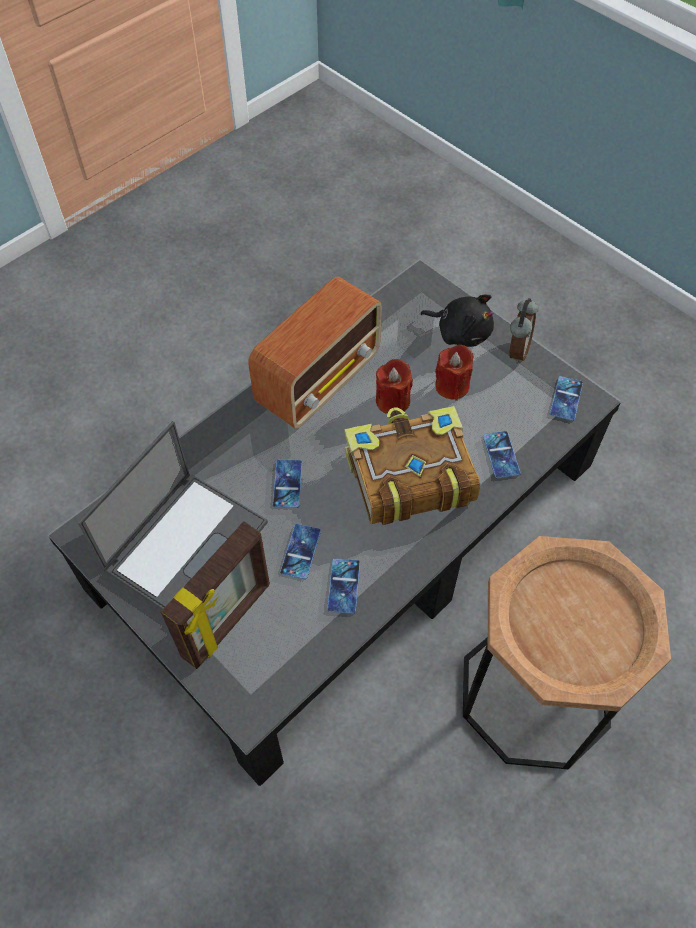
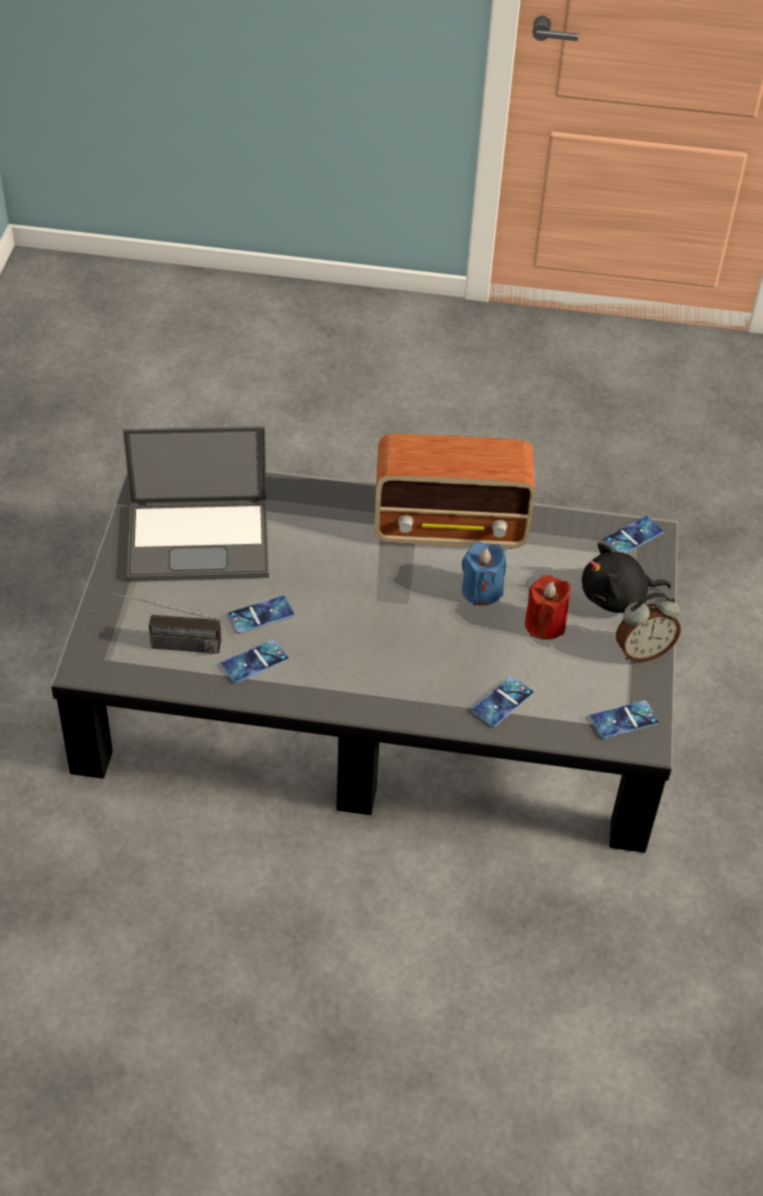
camera: 50 degrees right, 10 degrees down
picture frame [161,521,270,669] -> none
phone [273,460,302,508] -> phone moved to [604,516,664,554]
book [345,406,480,525] -> none
red candle [376,359,413,414] -> blue candle [462,542,506,606]
black plush toy [420,295,494,347] -> black plush toy turned 90 degrees clockwise [582,542,671,613]
brown side table [463,536,671,769] -> none
none -> radio [111,592,221,654]

